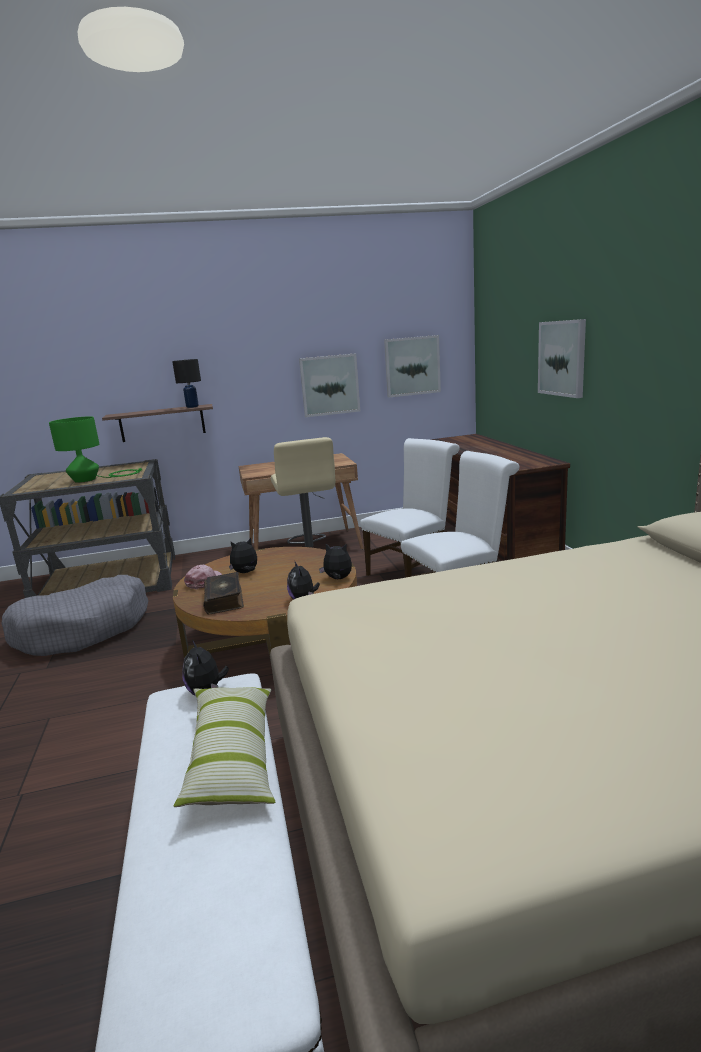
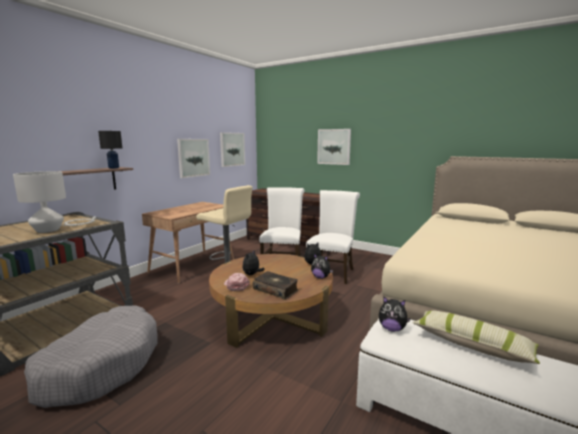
camera: 45 degrees left, 5 degrees down
green table lamp [49,416,142,483] -> grey table lamp [13,171,96,233]

